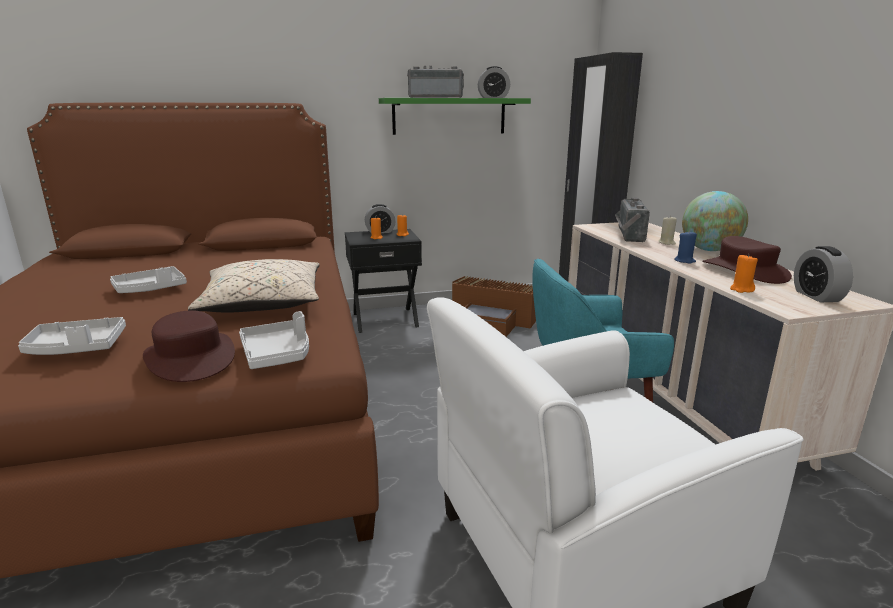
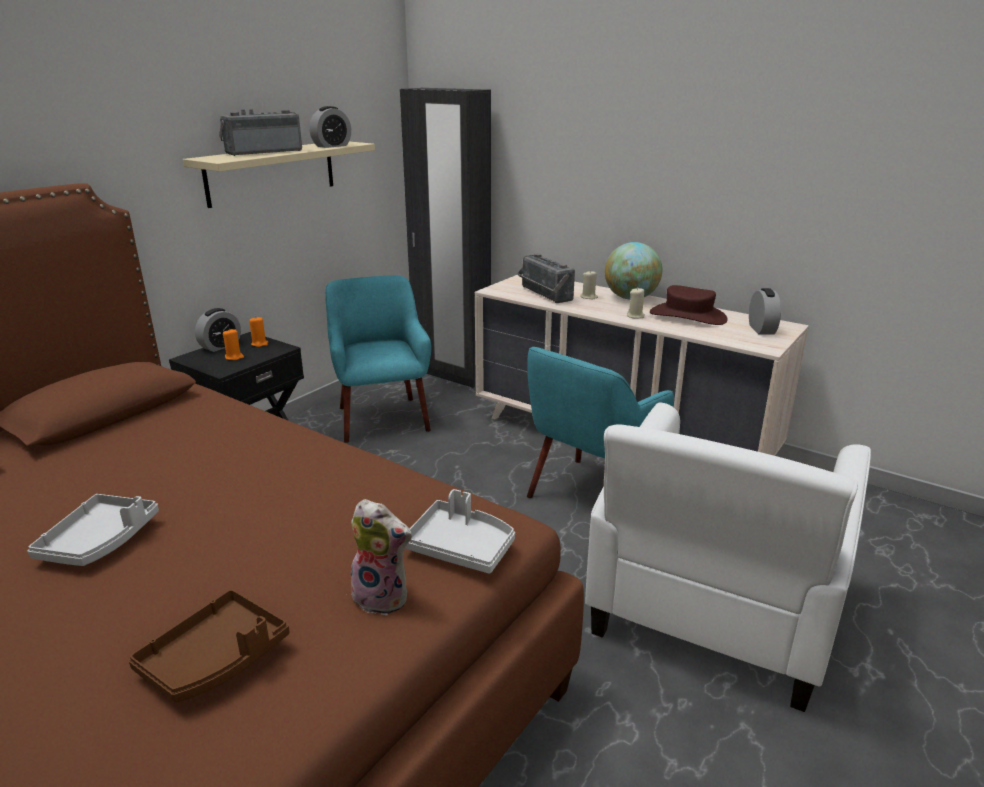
camera: 40 degrees left, 5 degrees up
grey tray [18,317,126,355] -> brown tray [128,589,290,703]
brown hat [143,310,235,382] -> plush toy [351,499,412,615]
beige pillow [188,259,320,313] -> none
green shelf [379,98,531,135] -> beige shelf [183,142,375,208]
brown storage box [452,276,536,337] -> turquoise armchair [325,275,431,443]
blue candle [674,230,697,264] -> beige candle [627,288,645,318]
orange candle [730,254,758,293] -> none
alarm clock [794,246,853,302] -> alarm clock turned 135 degrees counterclockwise [749,288,781,334]

